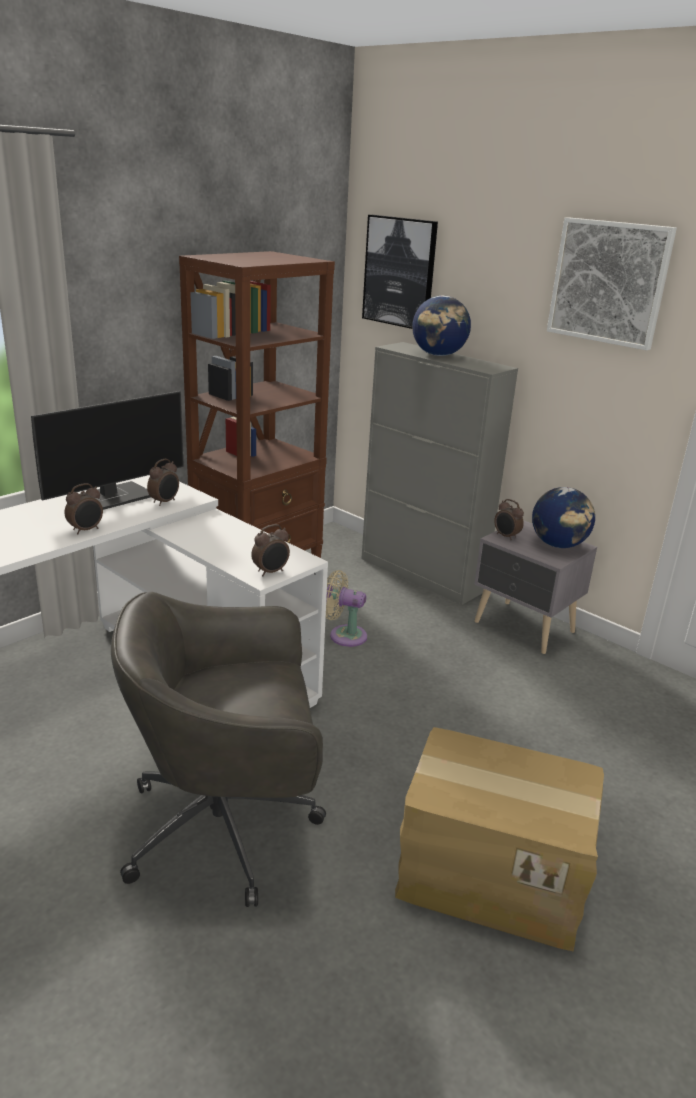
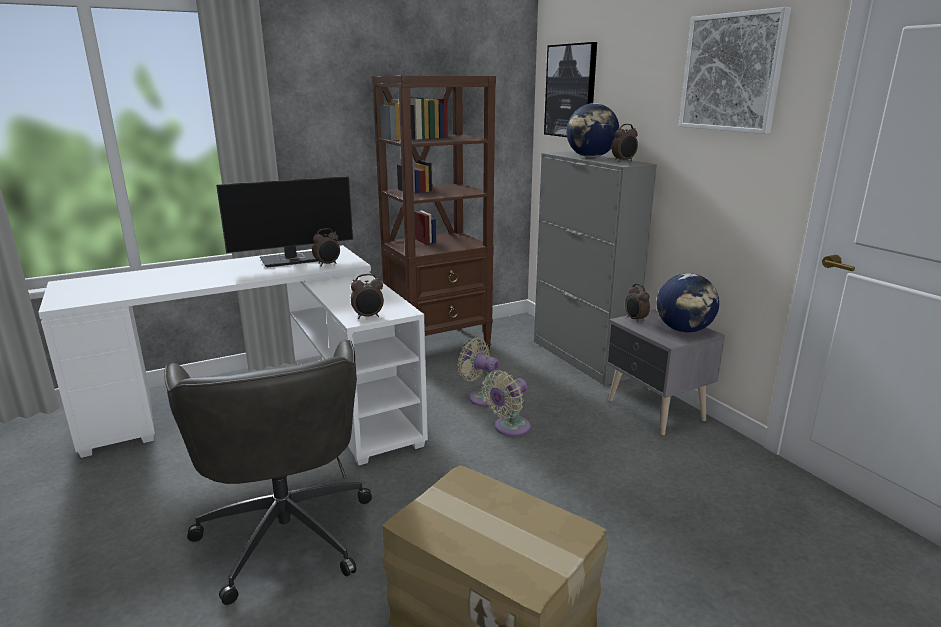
camera: 20 degrees right, 5 degrees down
alarm clock [64,483,103,534] -> alarm clock moved to [612,124,638,162]
grey office chair [111,592,326,907] -> grey office chair turned 120 degrees counterclockwise [165,340,372,605]
none -> beige fan [482,370,531,436]

